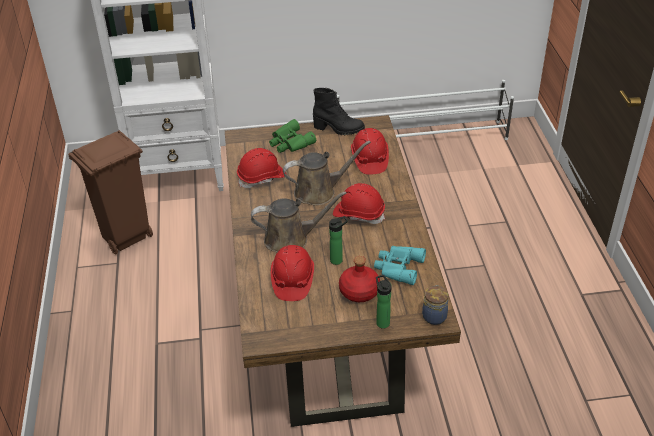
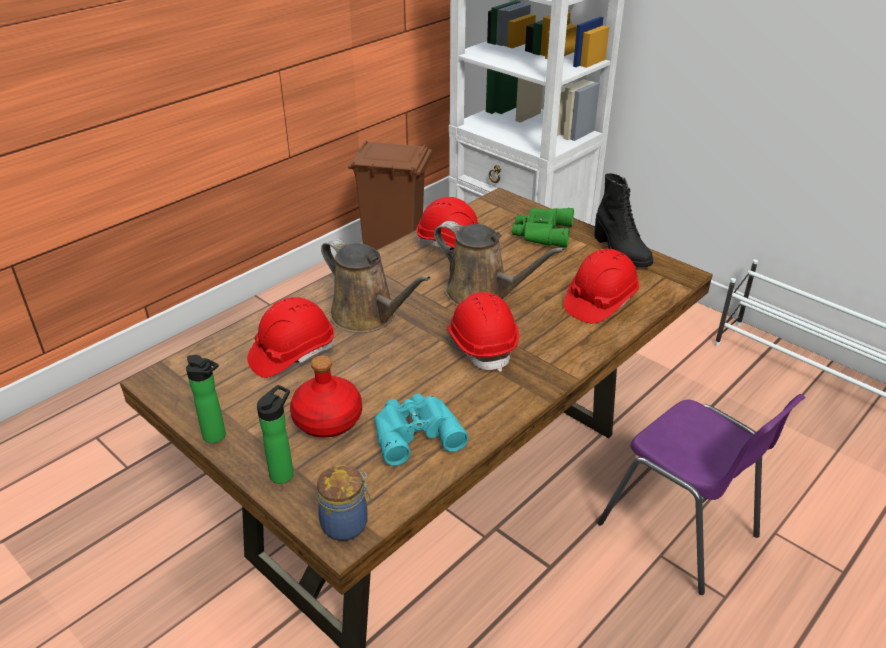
camera: 50 degrees right, 5 degrees down
bottle [329,216,348,265] -> bottle moved to [186,355,226,443]
none -> purple chair [598,394,806,595]

